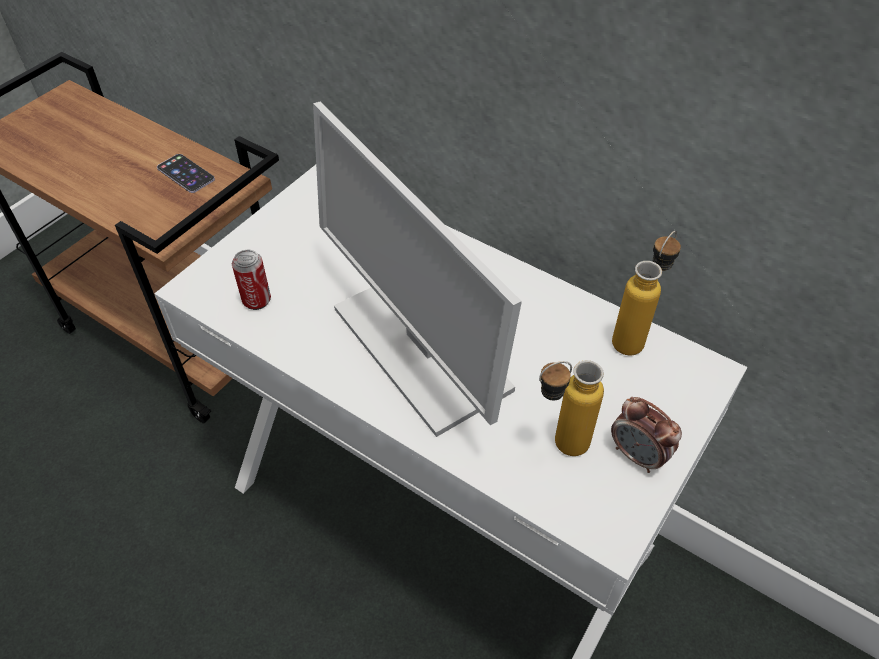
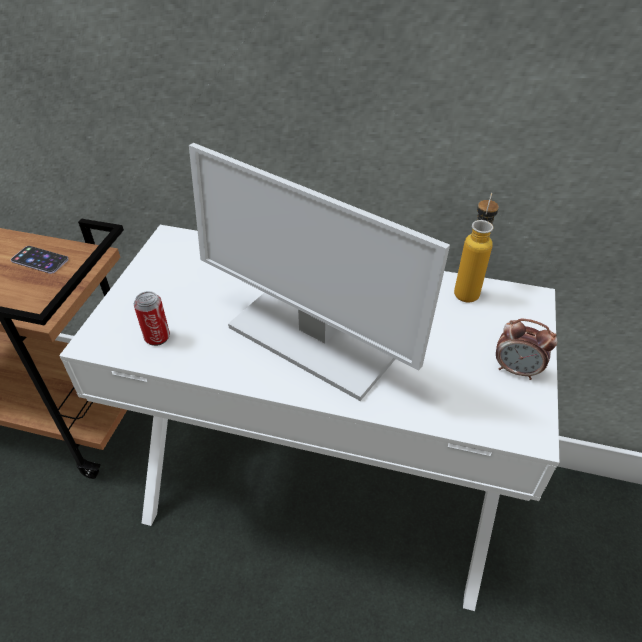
camera: 20 degrees left, 5 degrees down
bottle [539,360,604,456] -> none

